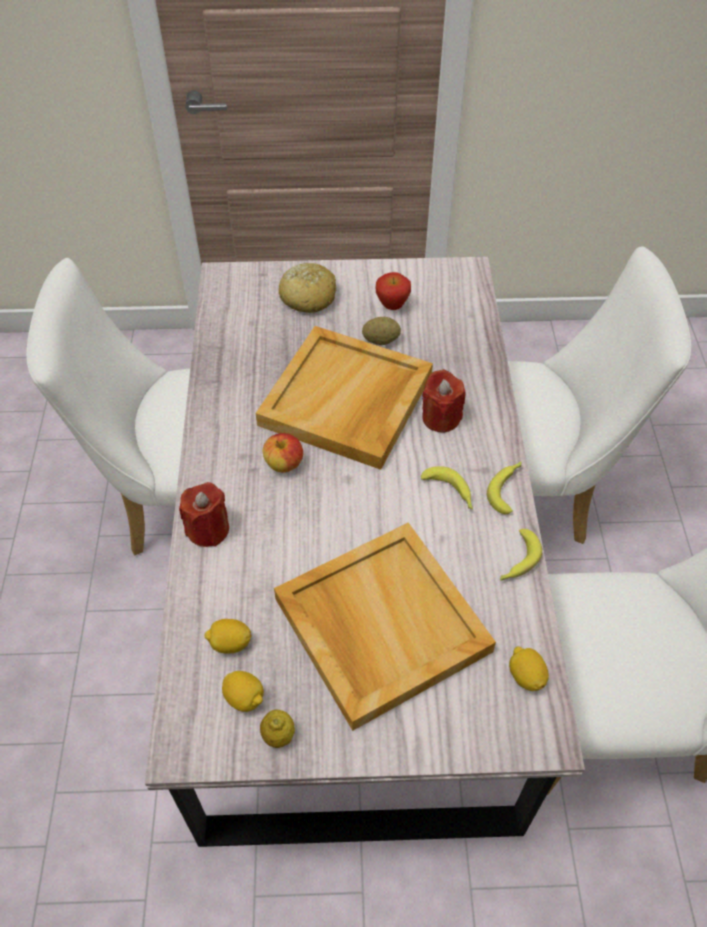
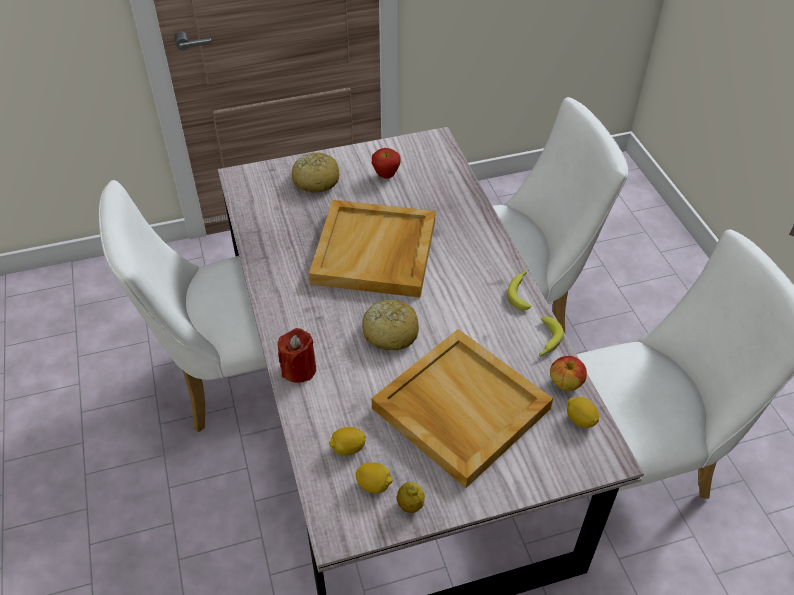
camera: 15 degrees left, 5 degrees down
apple [262,433,303,473] -> apple moved to [550,356,587,391]
potato [362,317,401,345] -> none
banana [421,466,473,509] -> none
red candle [422,369,466,433] -> none
none -> bread [362,300,419,350]

